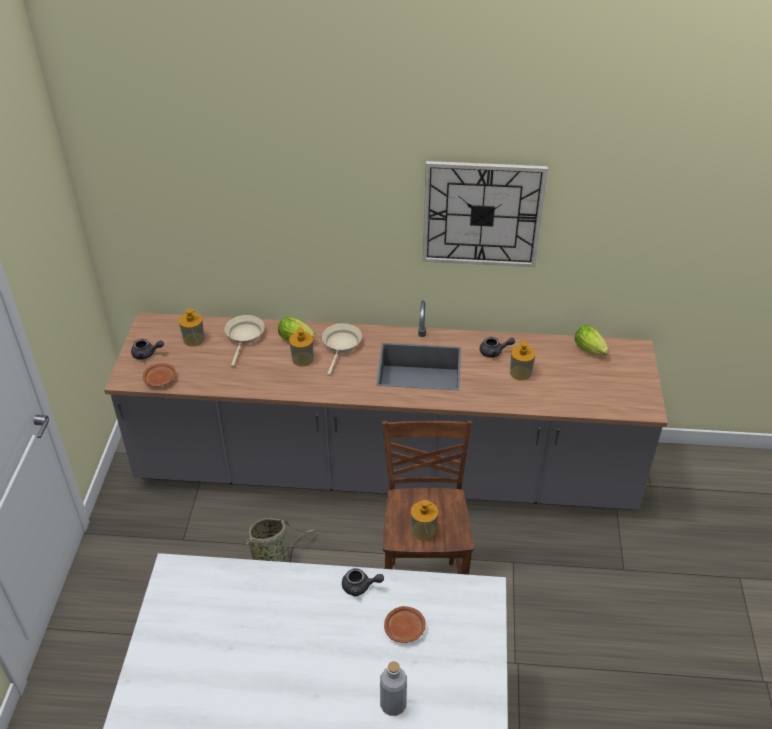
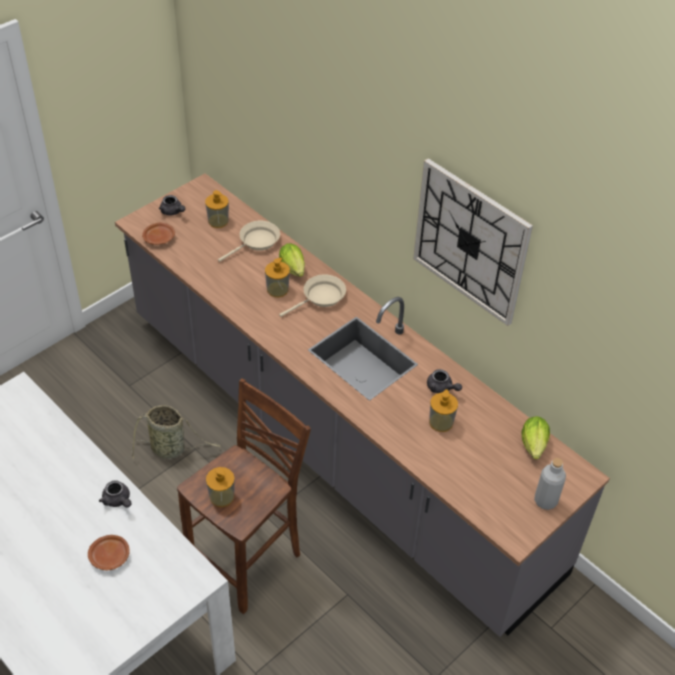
camera: 40 degrees right, 5 degrees up
grey bottle [380,661,407,716] -> grey bottle moved to [534,458,566,510]

